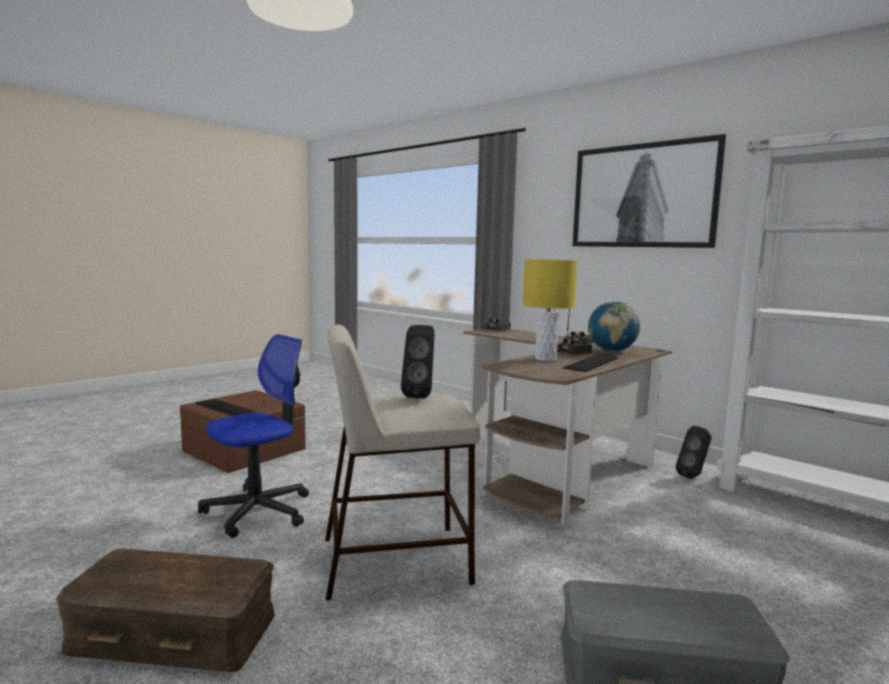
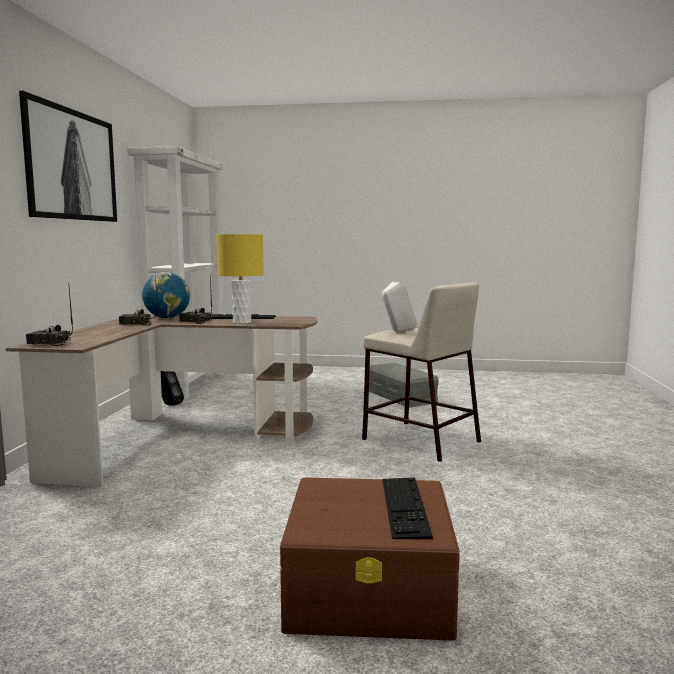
camera: 125 degrees left, 0 degrees up
brown storage box [56,549,274,672] -> none
office chair [198,334,309,538] -> none
black speaker [401,325,434,398] -> white speaker [382,282,417,332]

